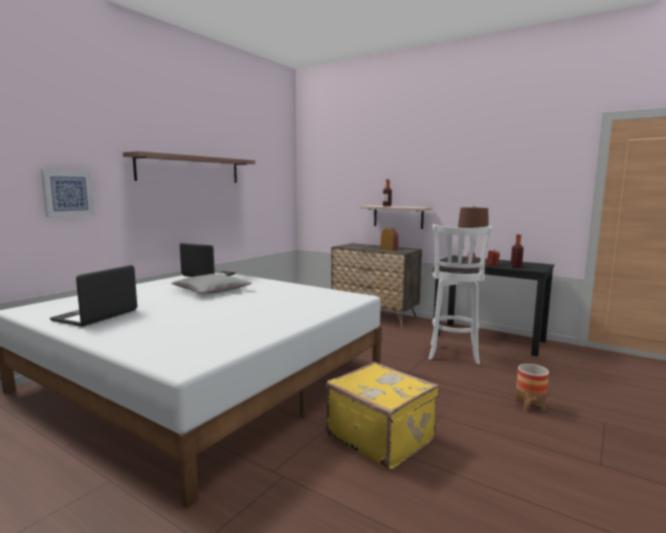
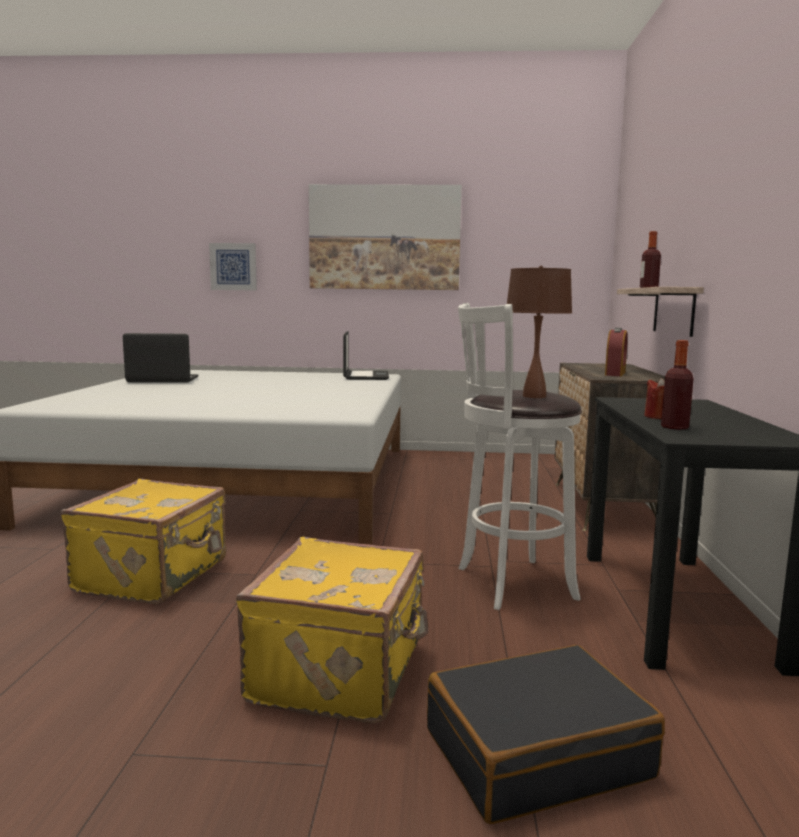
camera: 60 degrees right, 0 degrees up
shelf [123,151,255,183] -> picture [309,184,462,290]
grey pillow [171,274,252,294] -> none
planter [515,364,549,411] -> yellow suitcase [236,537,428,724]
none -> black suitcase [427,645,665,824]

